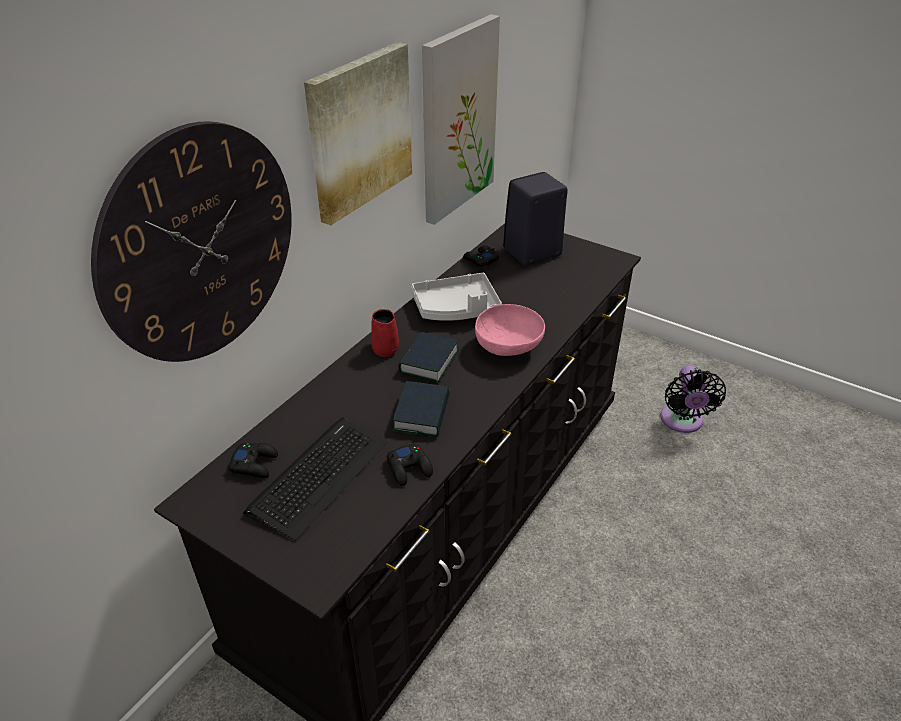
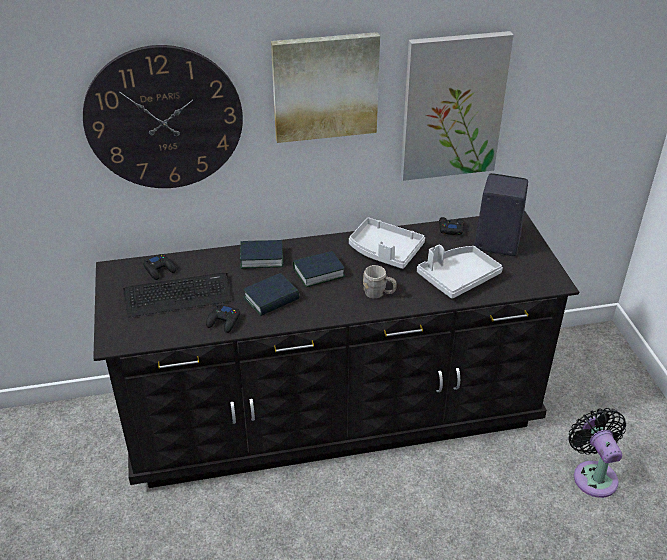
camera: 45 degrees right, 0 degrees up
red mug [371,309,399,357] -> none
pink bowl [475,304,545,356] -> grey mug [363,265,397,299]
black fan [660,365,726,433] -> black fan turned 120 degrees clockwise [568,408,626,498]
none -> book [240,240,284,268]
none -> grey tray [417,245,503,299]

